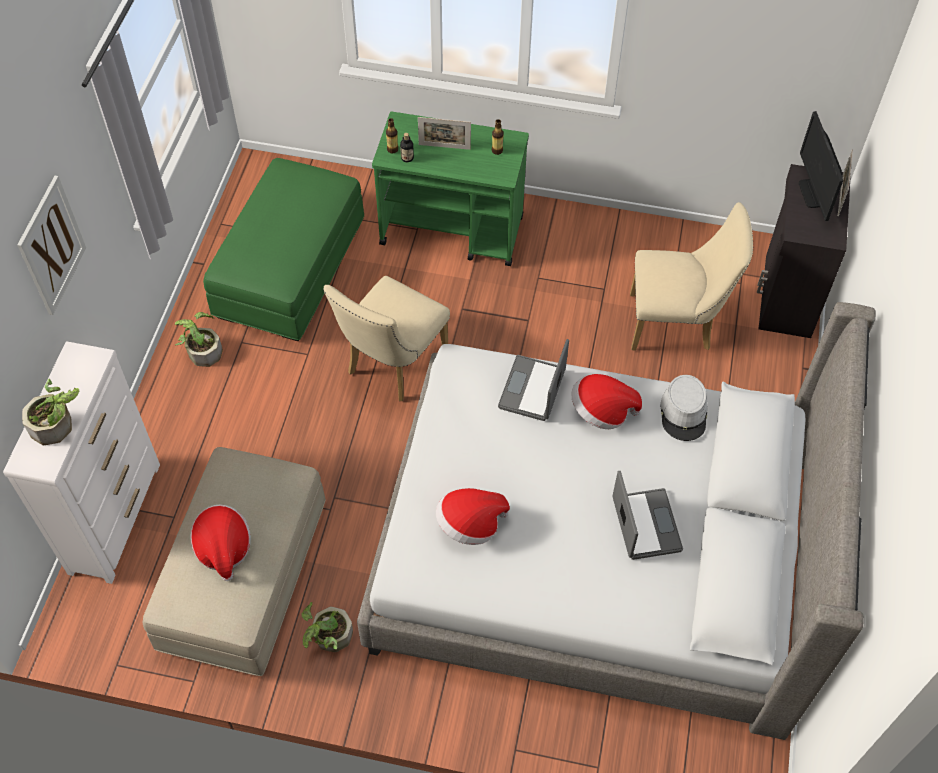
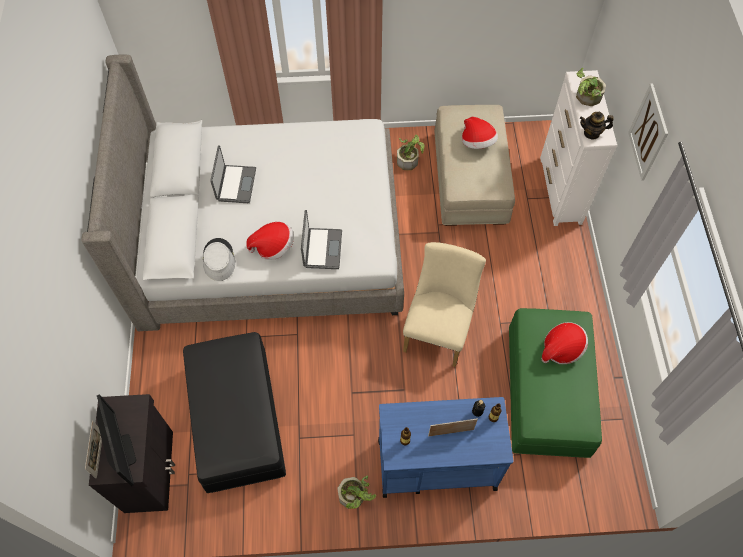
camera: 165 degrees right, 5 degrees up
potted plant [175,312,223,367] -> potted plant moved to [337,475,376,509]
green cart [372,112,529,266] -> blue cart [378,397,513,498]
hat [436,488,510,545] -> hat moved to [541,322,588,364]
laptop [612,471,683,560] -> laptop turned 150 degrees counterclockwise [210,145,256,203]
beige chair [630,202,753,350] -> black ottoman [183,332,286,493]
none -> teapot [580,112,614,139]

